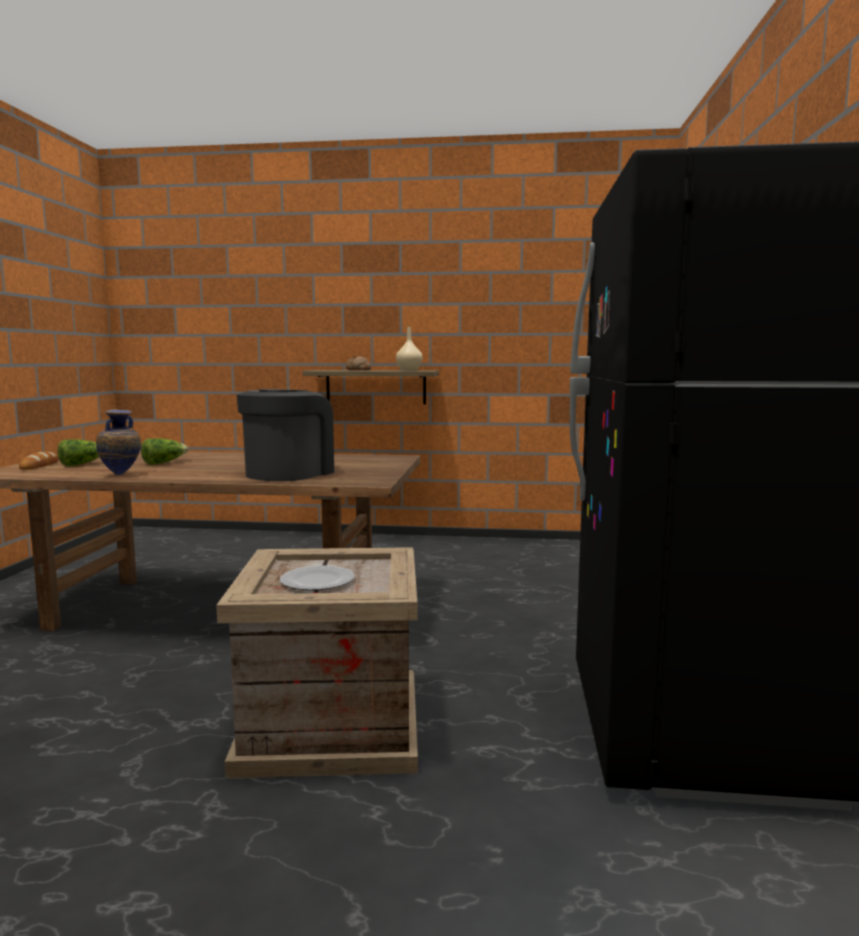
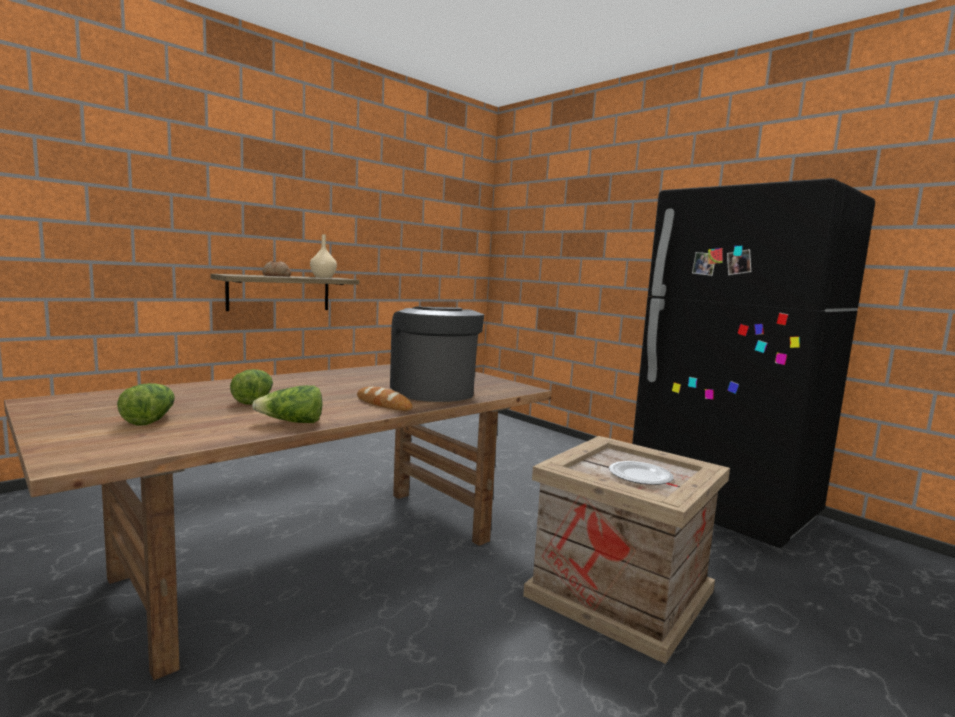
camera: 50 degrees left, 0 degrees up
bread [19,452,59,470] -> bread moved to [357,386,412,411]
vase [96,409,141,475] -> lettuce [252,385,323,423]

